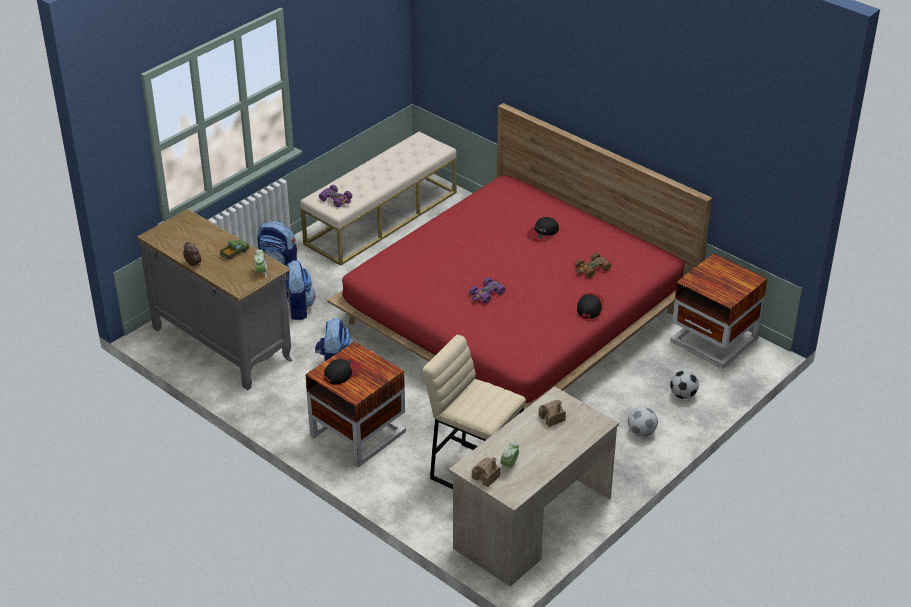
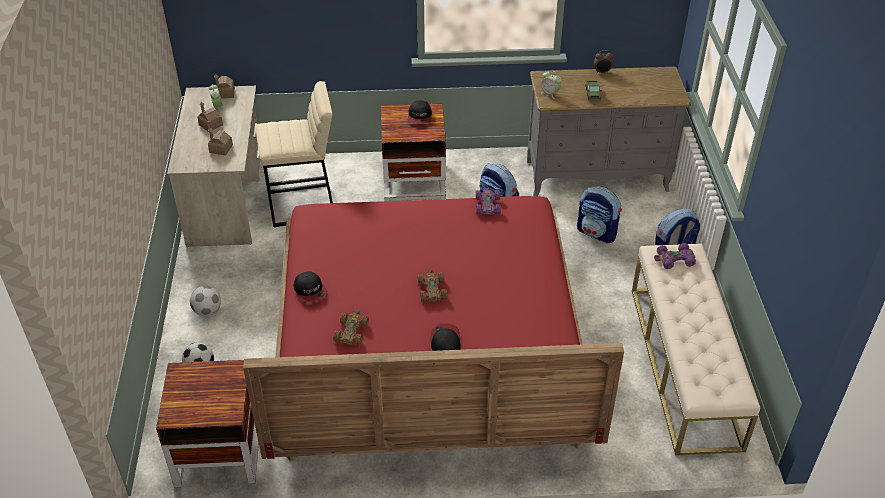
camera: 135 degrees right, 5 degrees up
purple toy car [469,277,505,304] -> purple toy car moved to [476,188,501,215]
none -> toy house [198,102,223,132]
none -> brown toy car [418,270,448,302]

